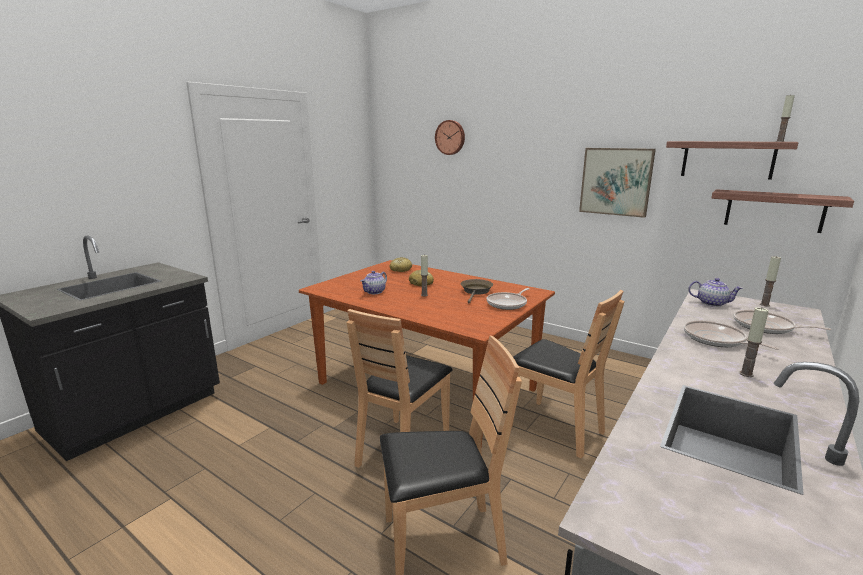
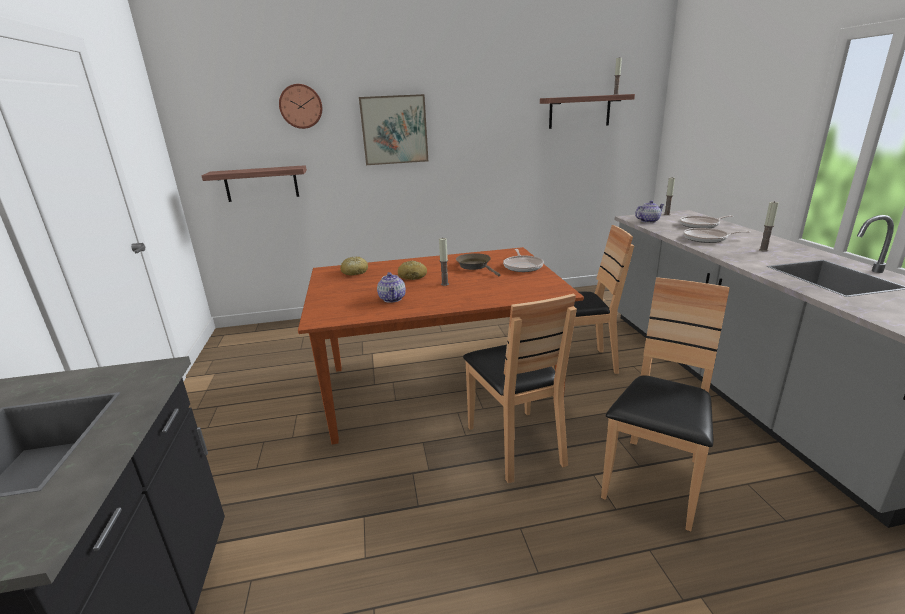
camera: 45 degrees left, 5 degrees up
picture [579,148,656,218] -> picture moved to [359,94,428,165]
shelf [711,189,854,233] -> shelf moved to [201,165,307,202]

